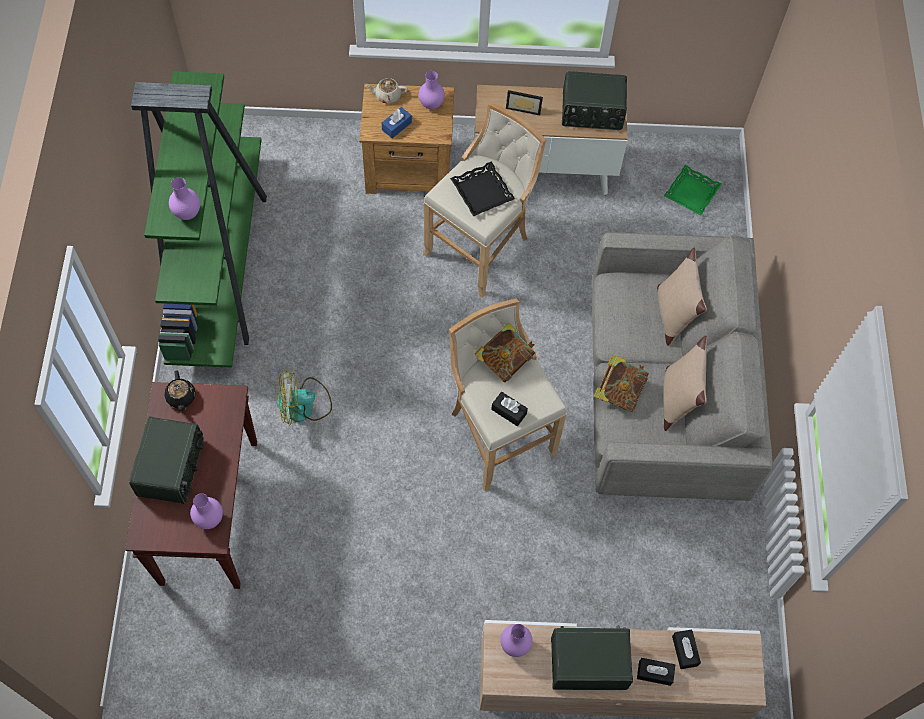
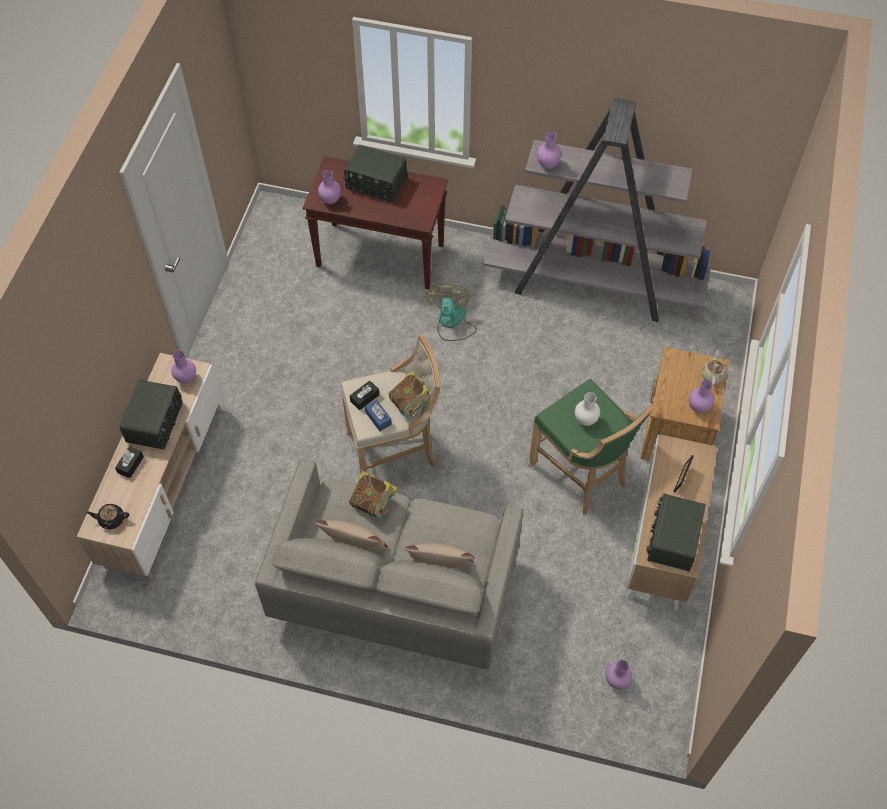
camera: 105 degrees right, 5 degrees down
green bookcase [131,71,267,368] -> grey bookcase [483,98,711,322]
black teapot [165,370,196,412] -> black teapot moved to [86,504,129,529]
blue tissue box [382,107,412,138] -> blue tissue box moved to [365,400,392,431]
beige stool [423,102,546,298] -> green stool [527,379,653,515]
black tray [450,161,515,217] -> white vase [575,392,600,426]
green tray [664,165,722,216] -> purple vase [606,660,632,689]
black tissue box [672,629,701,669] -> none

